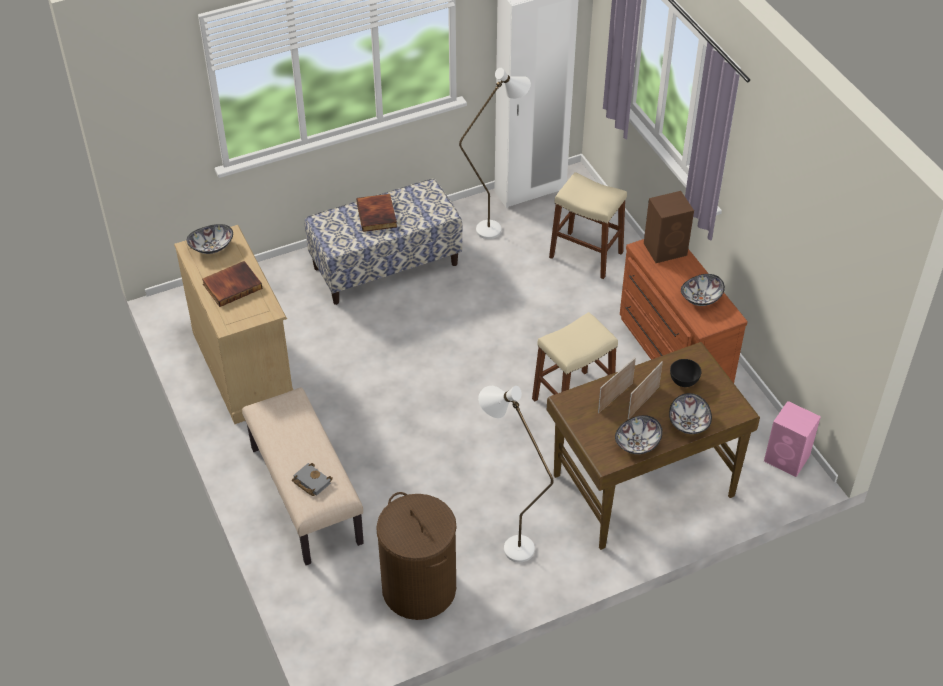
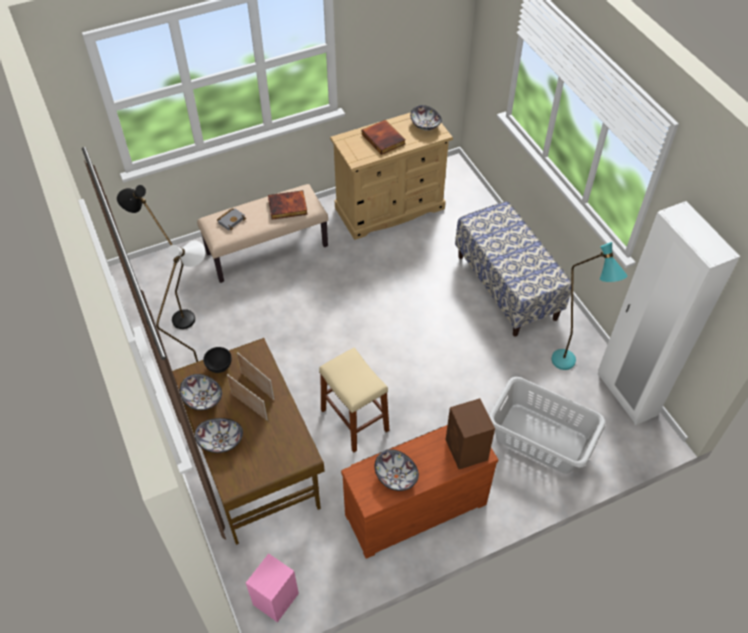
camera: 90 degrees right, 5 degrees up
book [356,194,397,232] -> book moved to [268,190,308,220]
brown laundry basket [376,492,457,620] -> black floor lamp [117,185,195,329]
white floor lamp [459,68,531,239] -> turquoise floor lamp [552,242,627,370]
beige stool [549,172,627,279] -> grey laundry basket [489,377,605,474]
black bowl [670,359,701,387] -> black bowl moved to [203,347,231,373]

